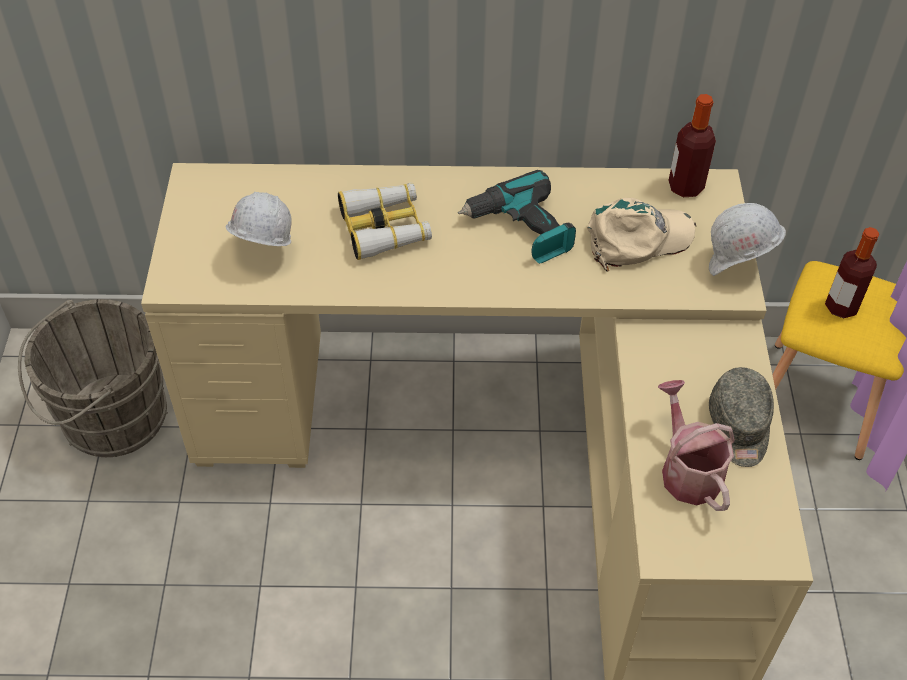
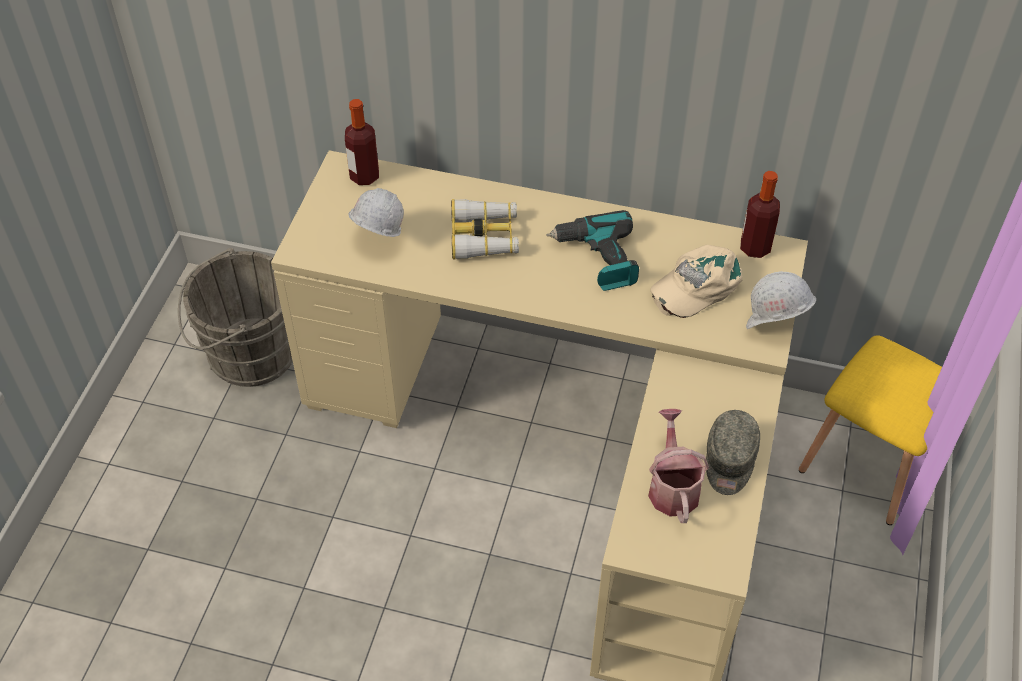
camera: 15 degrees right, 0 degrees up
beige cap [587,198,696,271] -> beige cap turned 150 degrees clockwise [650,245,743,318]
bottle [825,227,879,318] -> bottle moved to [345,99,379,185]

